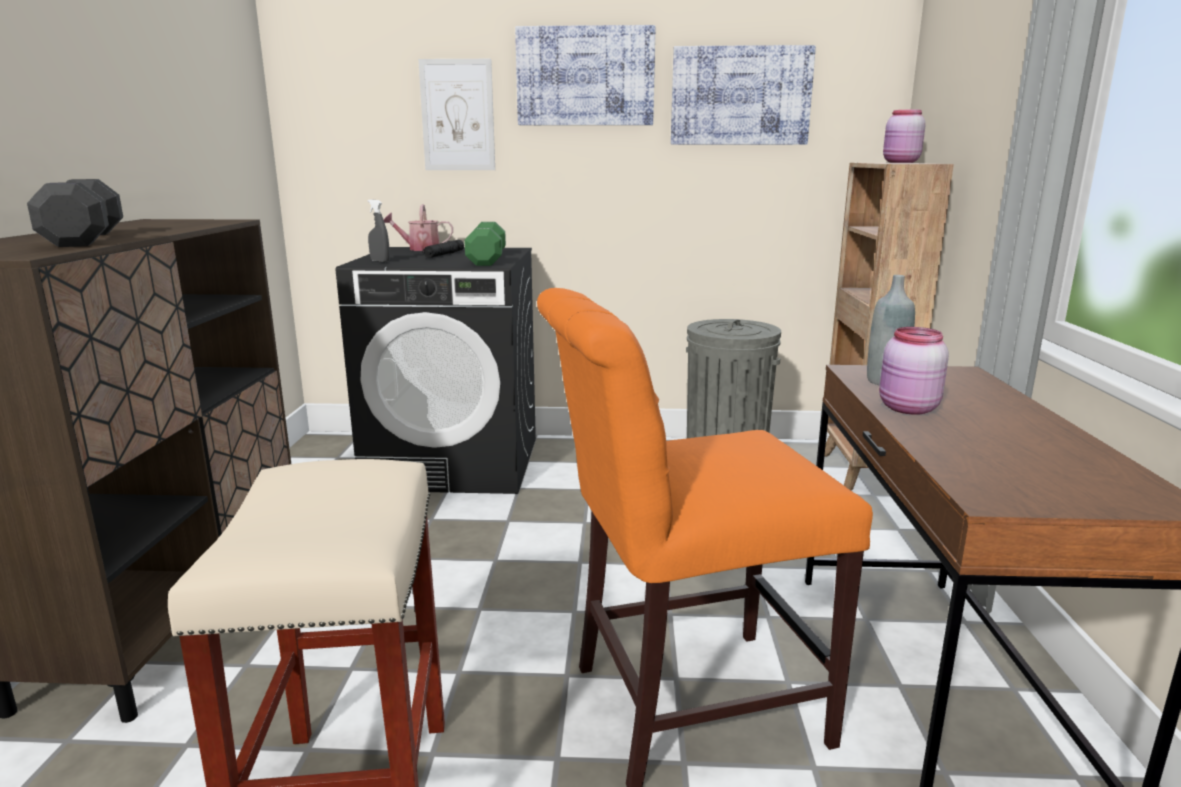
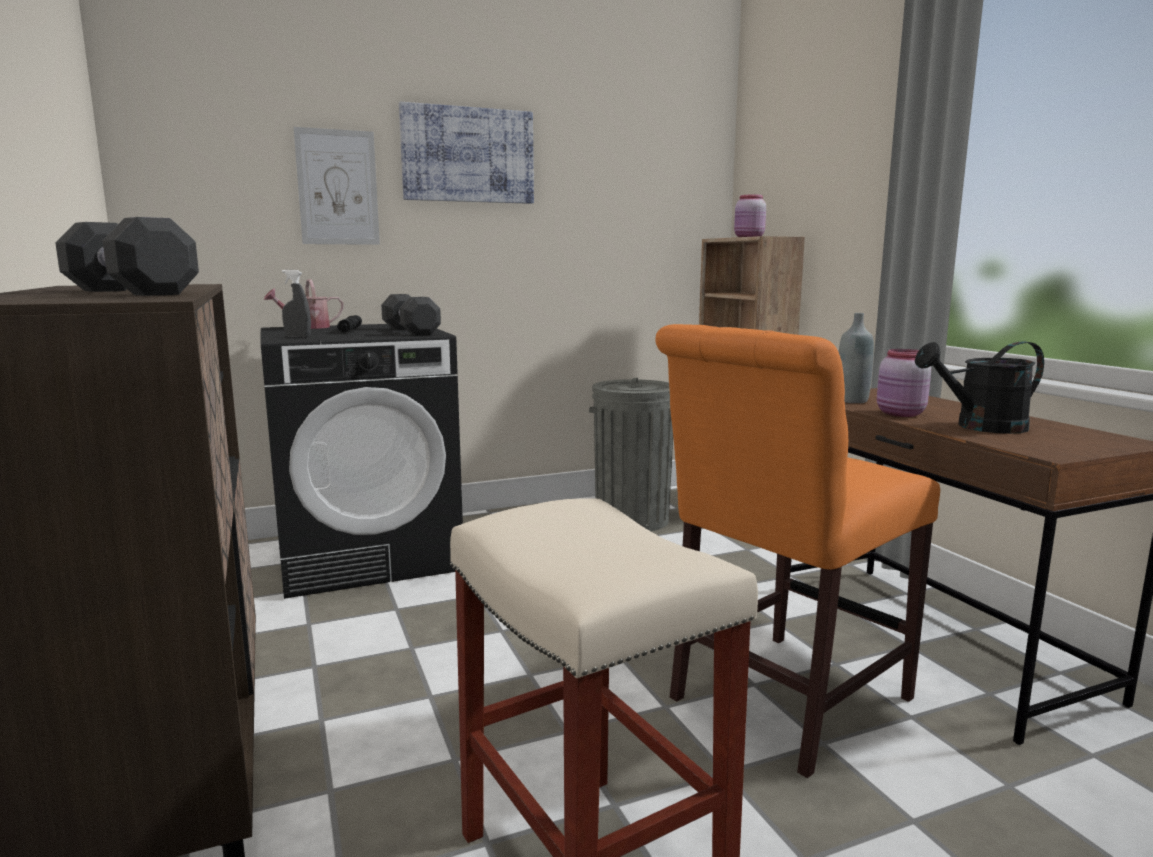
camera: 25 degrees left, 5 degrees down
green dumbbell [464,222,506,266] -> black dumbbell [381,294,441,336]
picture [671,45,816,145] -> none
none -> black watering can [915,341,1044,434]

